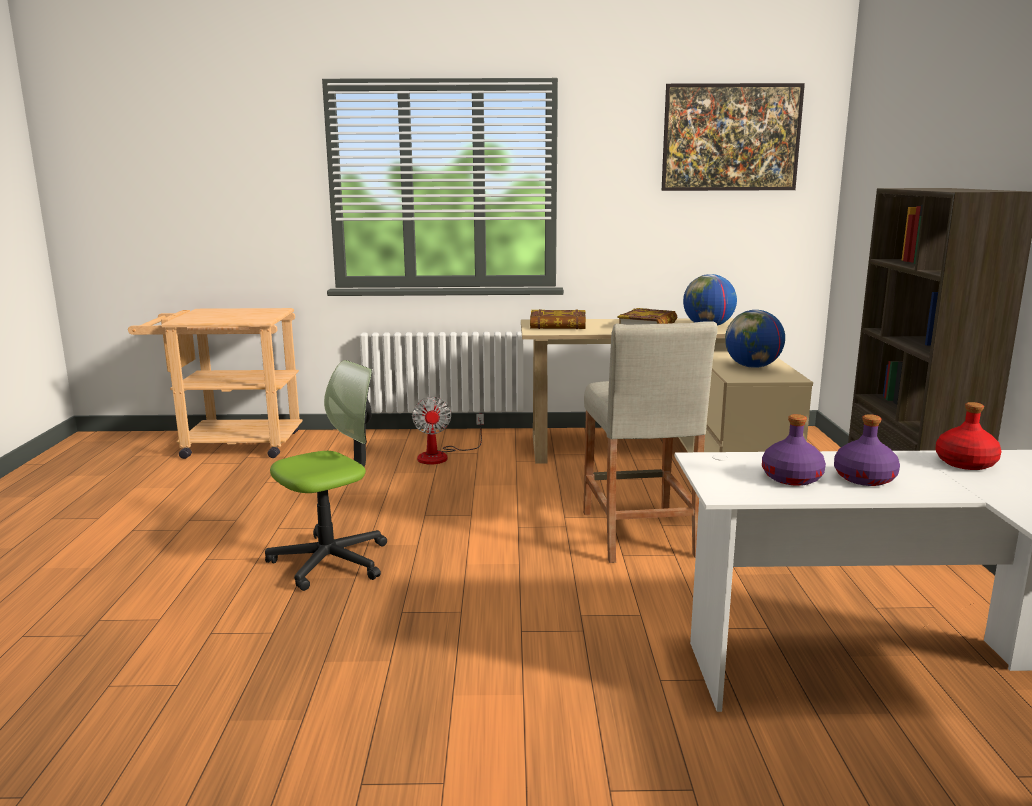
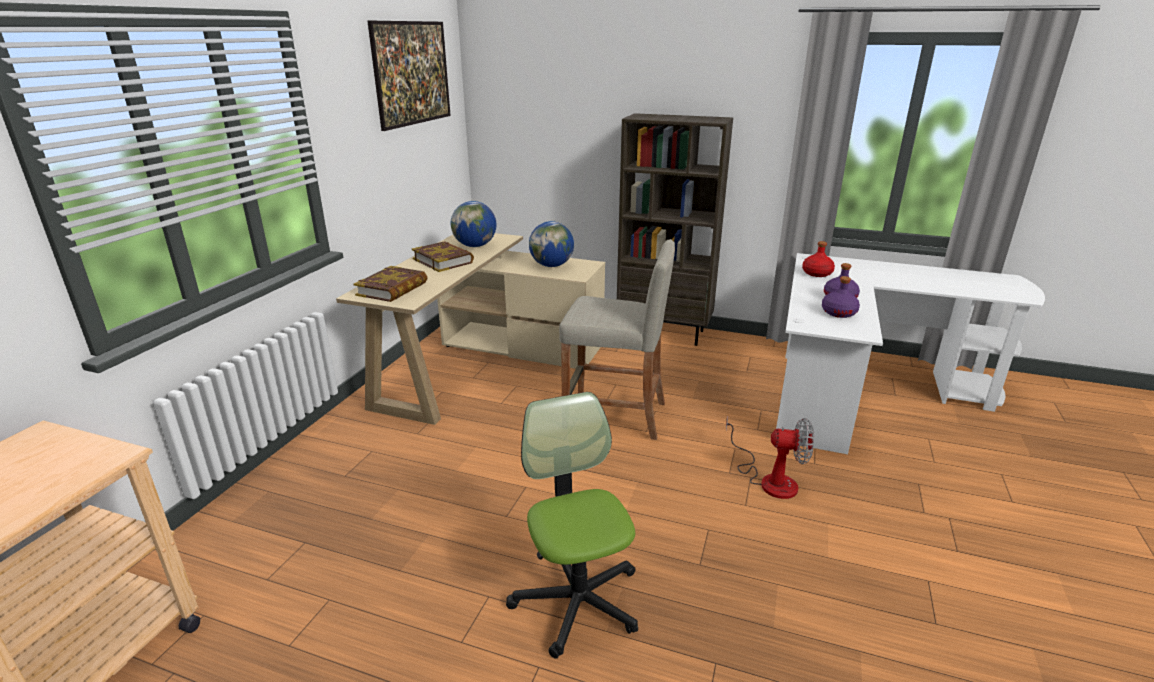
camera: 70 degrees left, 10 degrees up
fan [412,397,484,464] -> fan moved to [726,415,814,499]

